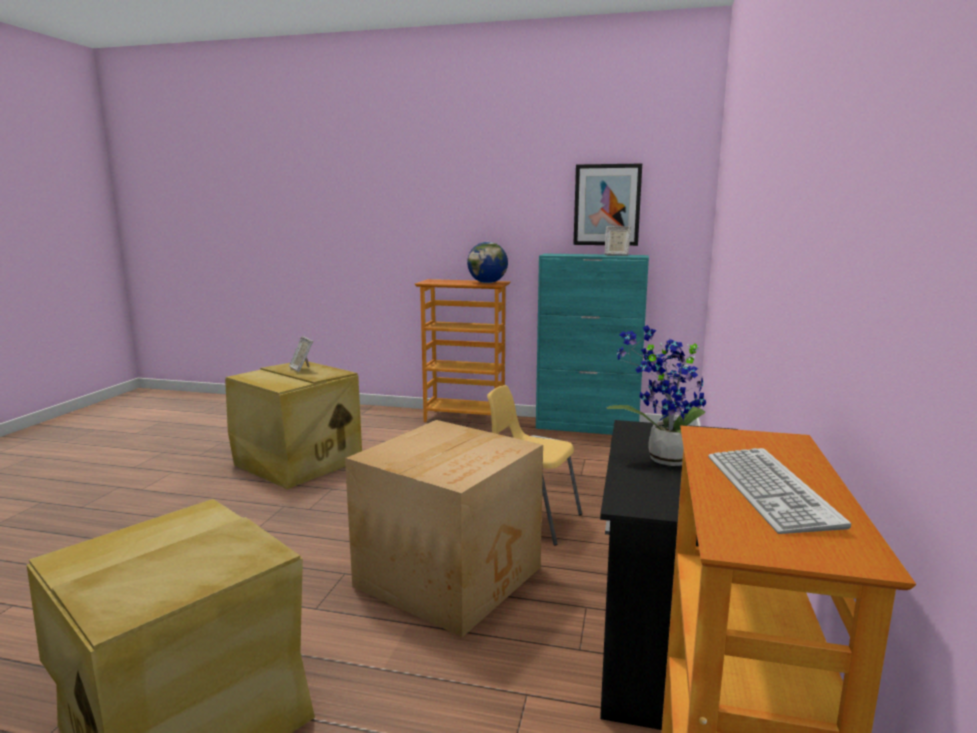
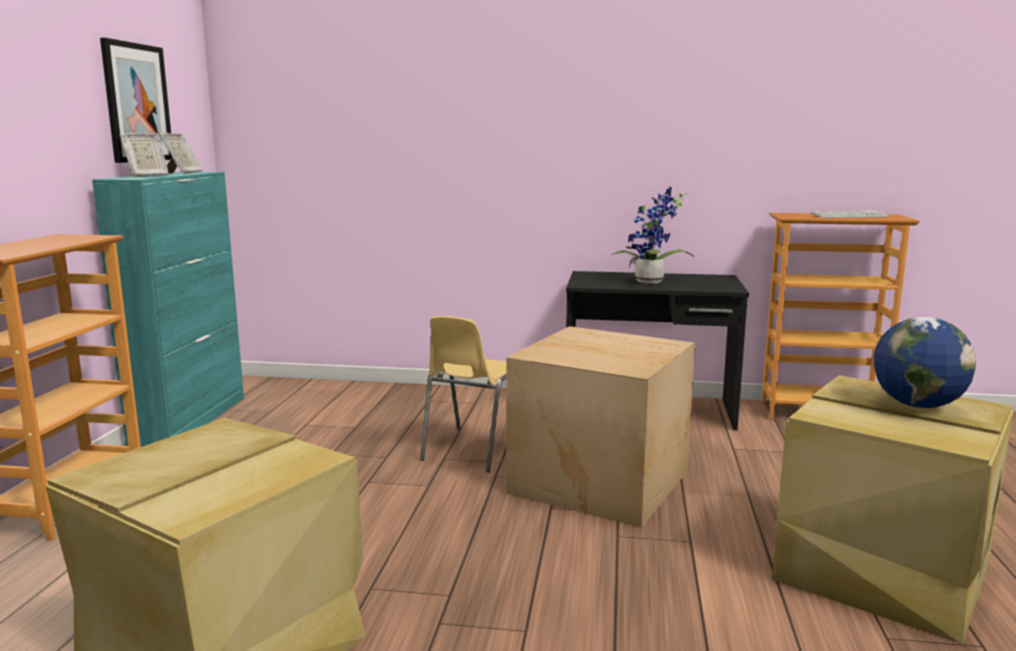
camera: 95 degrees left, 0 degrees up
picture frame [289,336,313,372] -> picture frame moved to [120,133,169,177]
globe [467,242,508,283] -> globe moved to [874,317,976,408]

